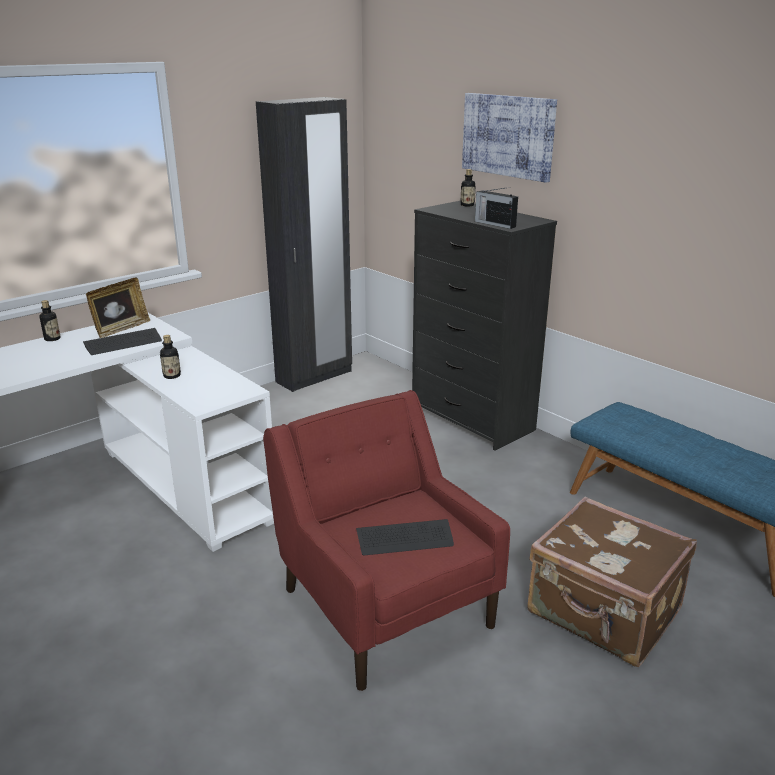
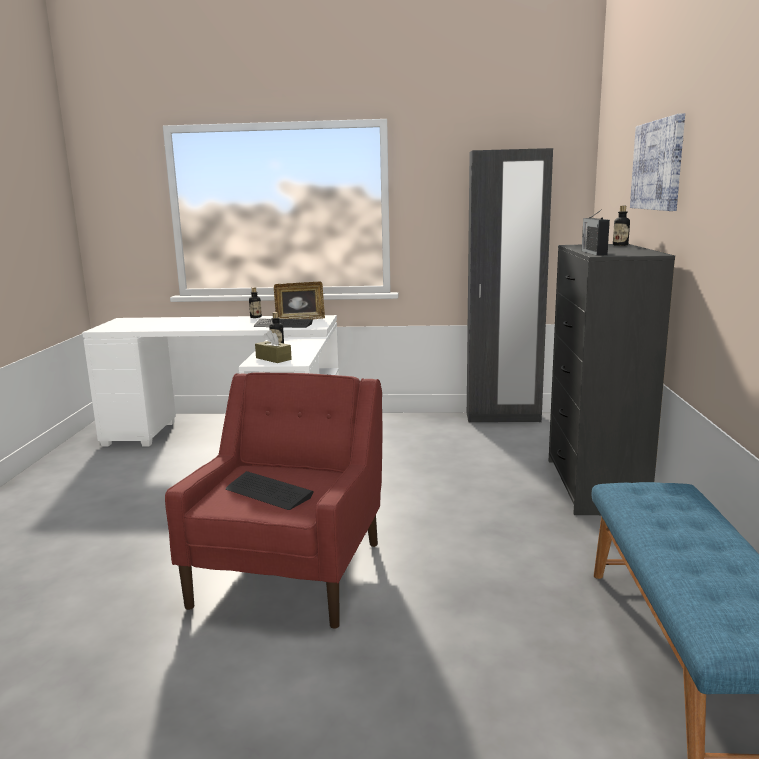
camera: 45 degrees right, 10 degrees down
brown suitcase [527,497,697,667] -> none
none -> brown tissue box [255,330,292,363]

